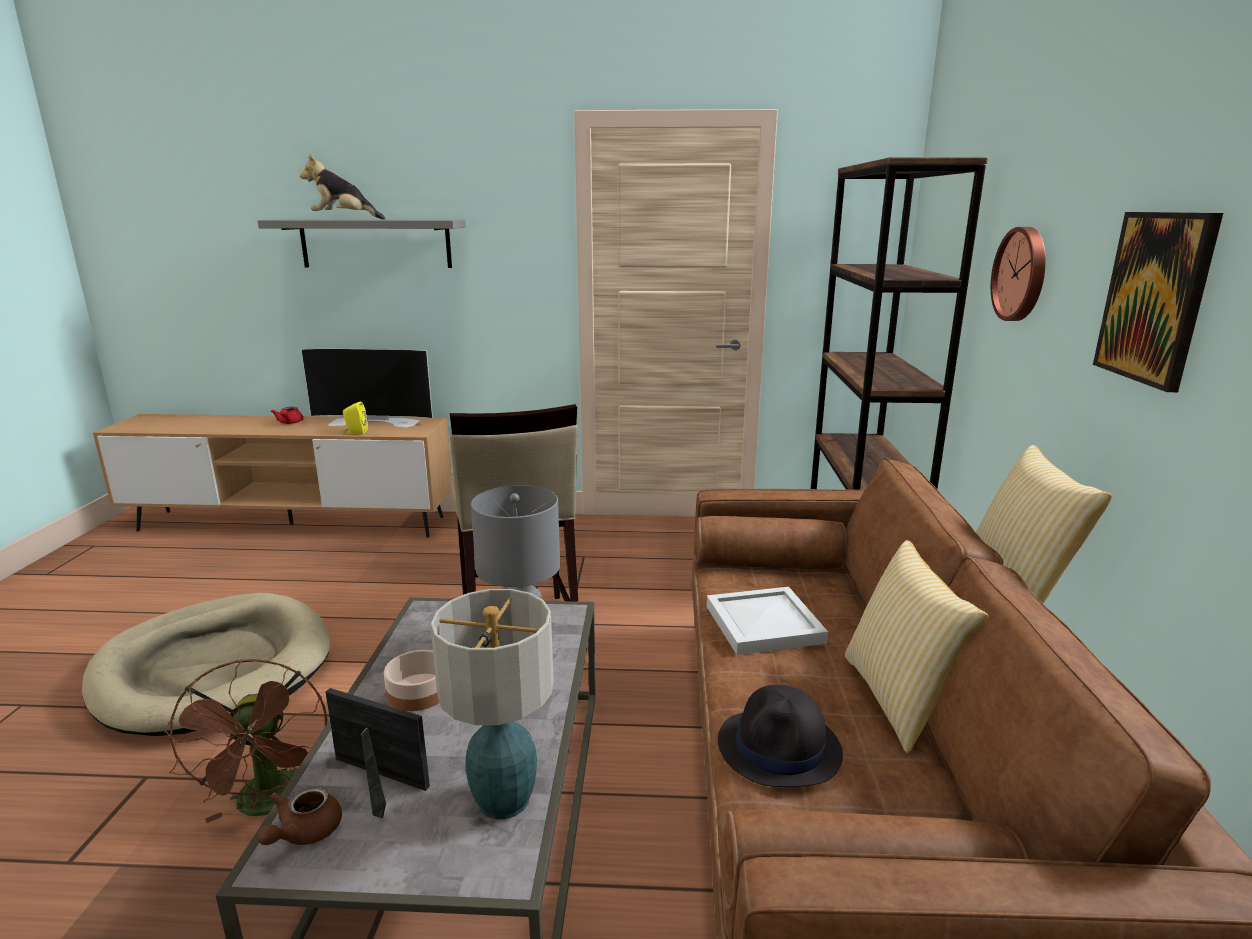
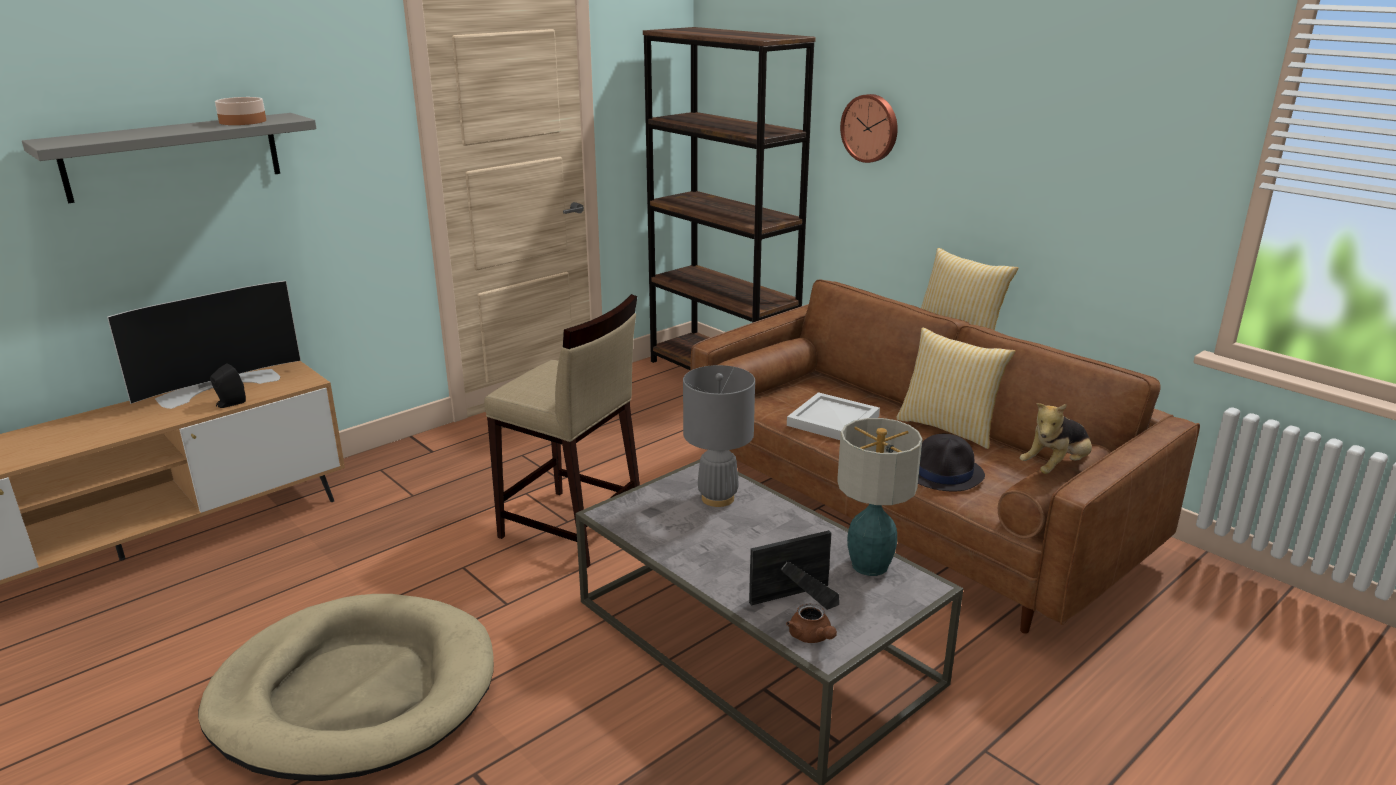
camera: 45 degrees left, 5 degrees up
brown fan [163,659,327,823] -> none
red teapot [271,407,303,424] -> none
plush toy [300,154,385,219] -> plush toy moved to [1019,403,1092,474]
yellow speaker [343,401,368,434] -> black speaker [210,363,246,408]
bowl [384,650,440,711] -> bowl moved to [215,97,266,125]
picture [1093,212,1223,392] -> none

